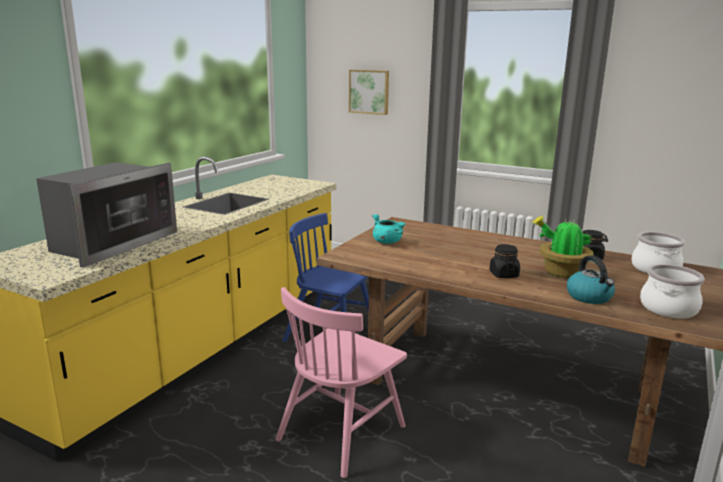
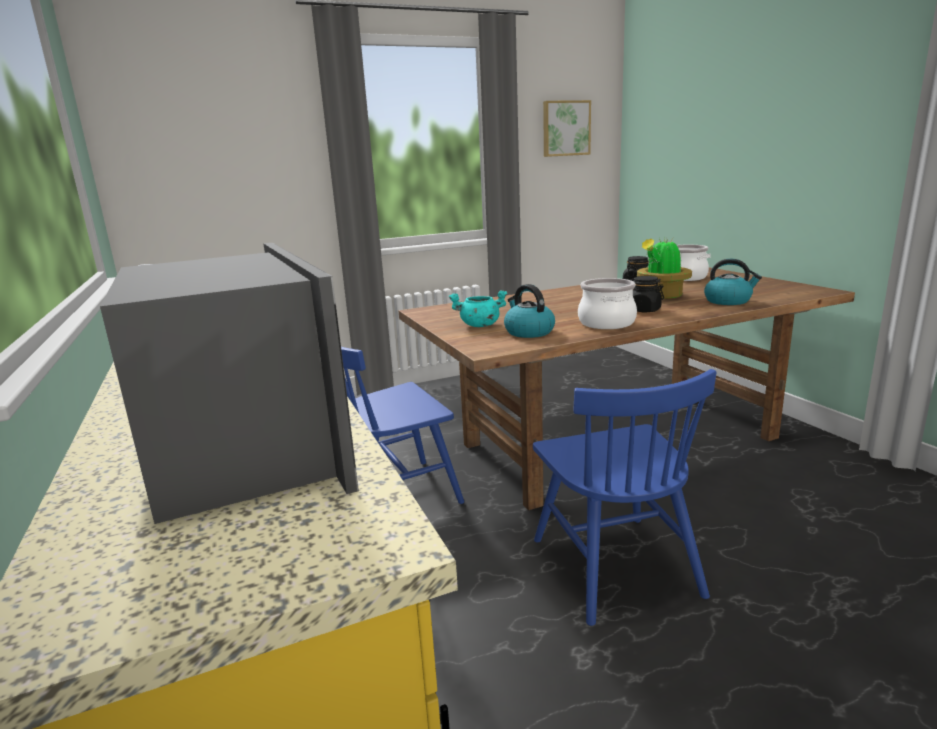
camera: 50 degrees left, 0 degrees up
pink chair [276,287,407,478] -> blue chair [533,369,716,626]
picture [349,70,389,115] -> picture moved to [543,100,591,157]
cooking pot [640,264,705,319] -> cooking pot moved to [578,278,637,329]
none -> kettle [504,284,555,338]

